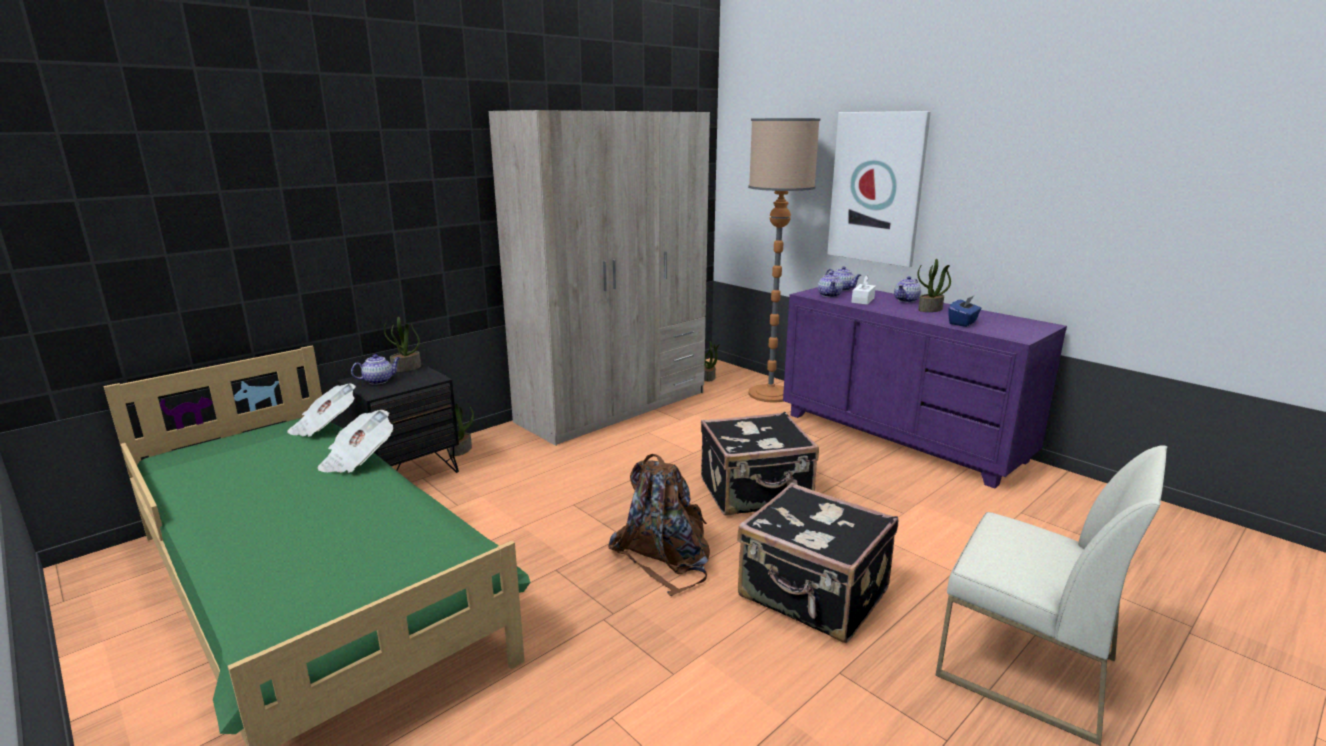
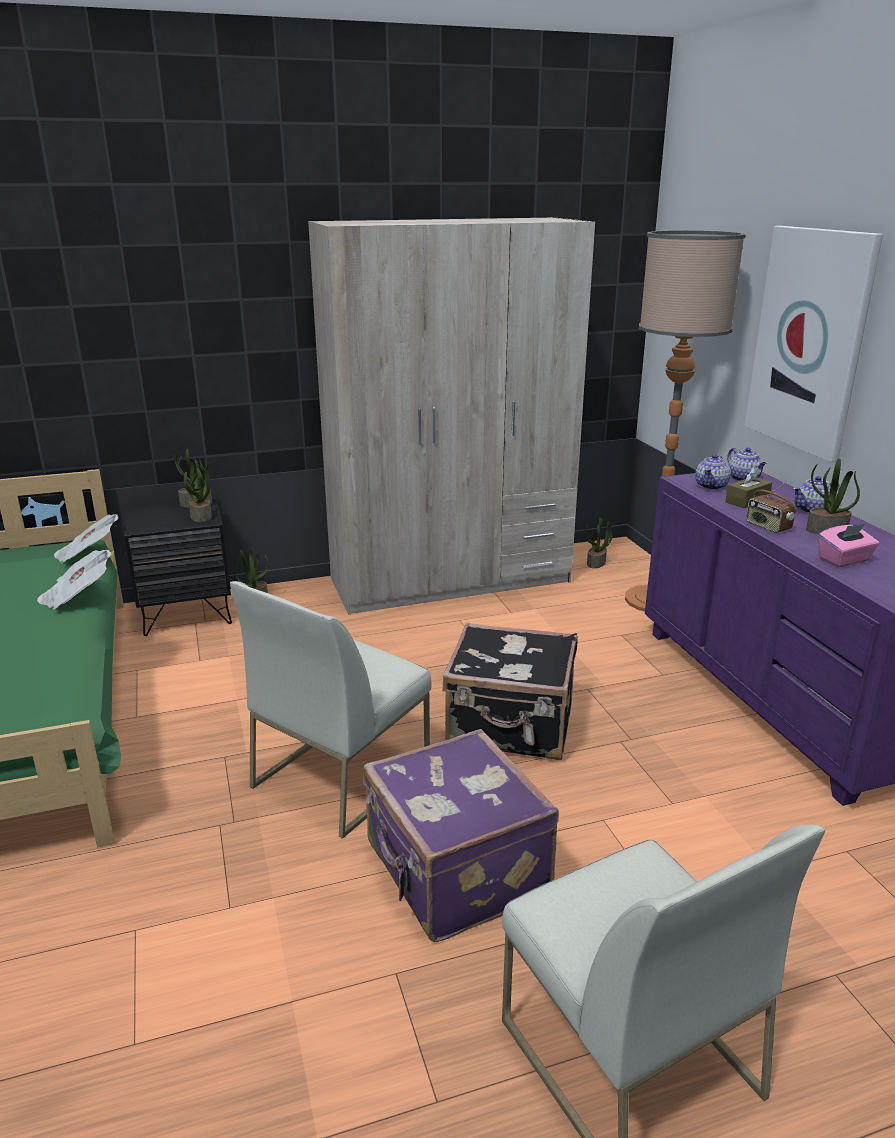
camera: 25 degrees right, 5 degrees up
teapot [351,354,400,385] -> none
brown backpack [608,454,710,596] -> white chair [230,581,431,839]
black suitcase [737,483,898,643] -> purple suitcase [363,729,559,942]
white tissue box [851,275,876,305] -> brown tissue box [725,467,772,508]
blue tissue box [949,296,982,327] -> pink tissue box [818,523,879,567]
none -> potted plant [184,460,212,522]
none -> radio [746,481,796,533]

